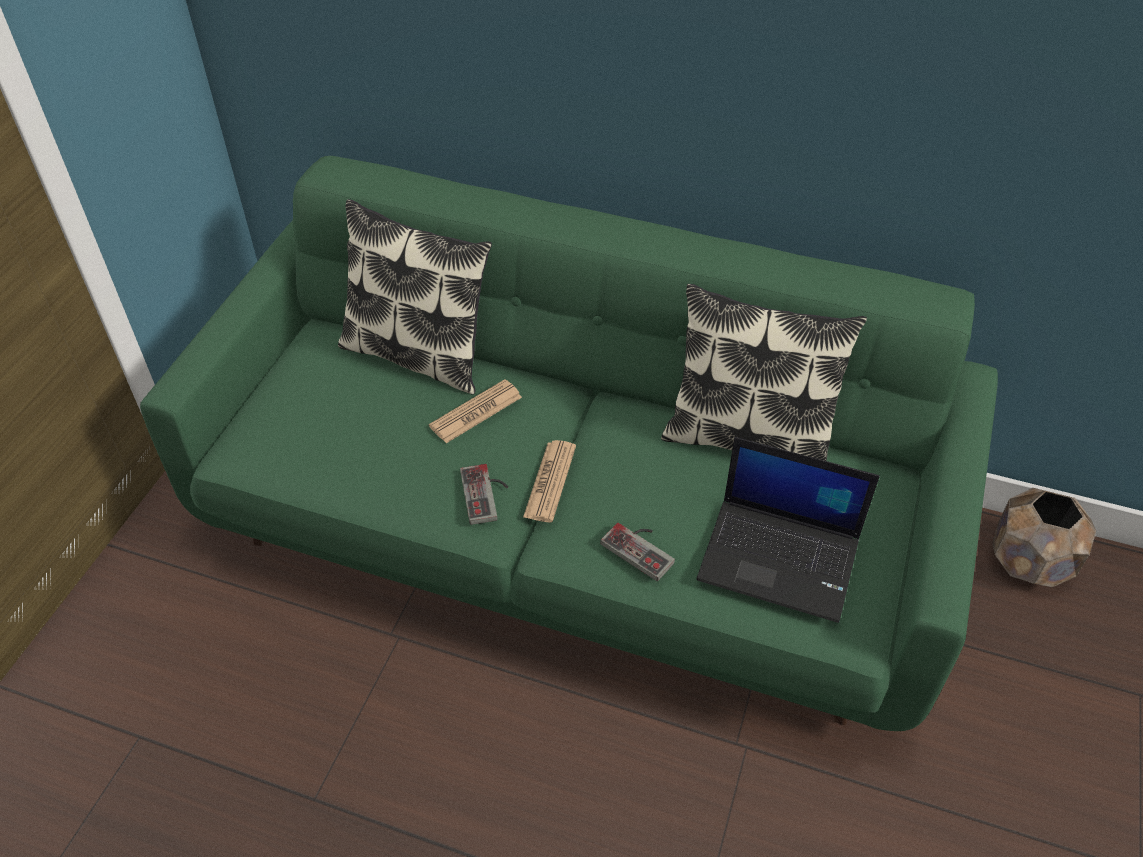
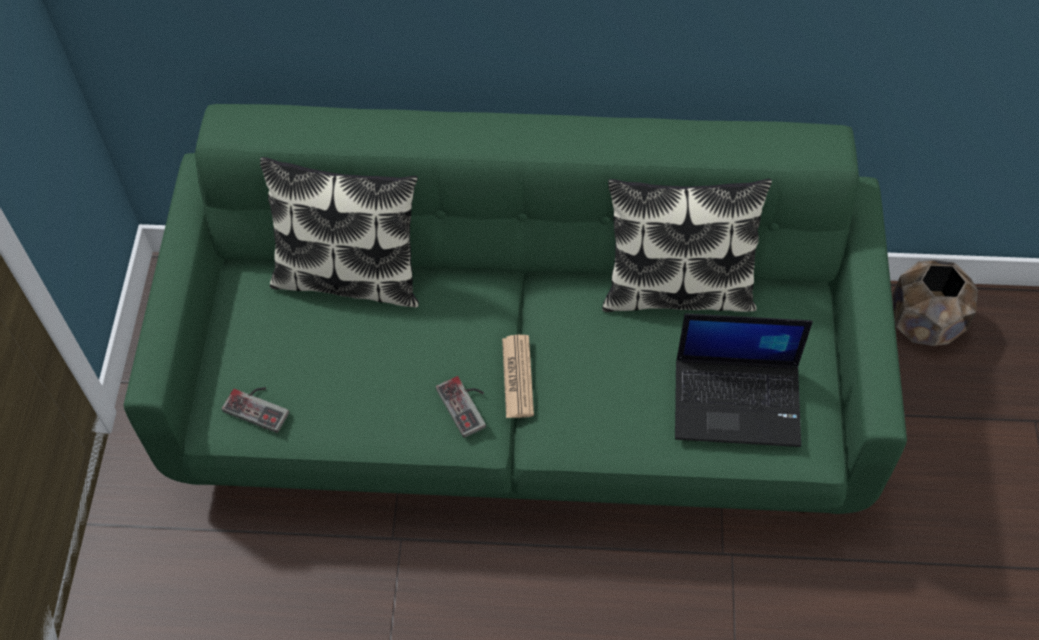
camera: 15 degrees left, 10 degrees up
newspaper [429,379,522,443] -> none
game controller [600,523,675,582] -> game controller moved to [222,387,289,433]

